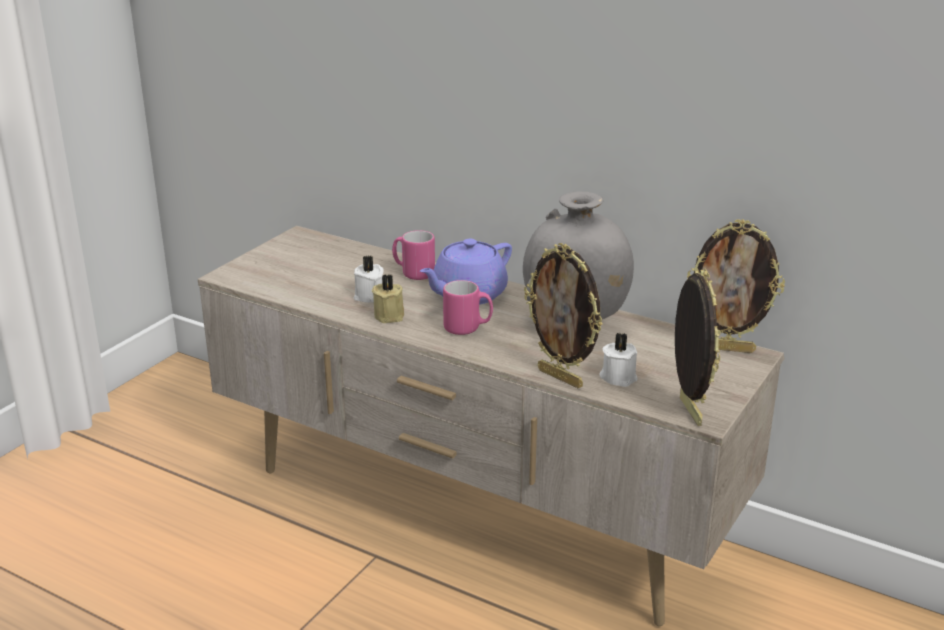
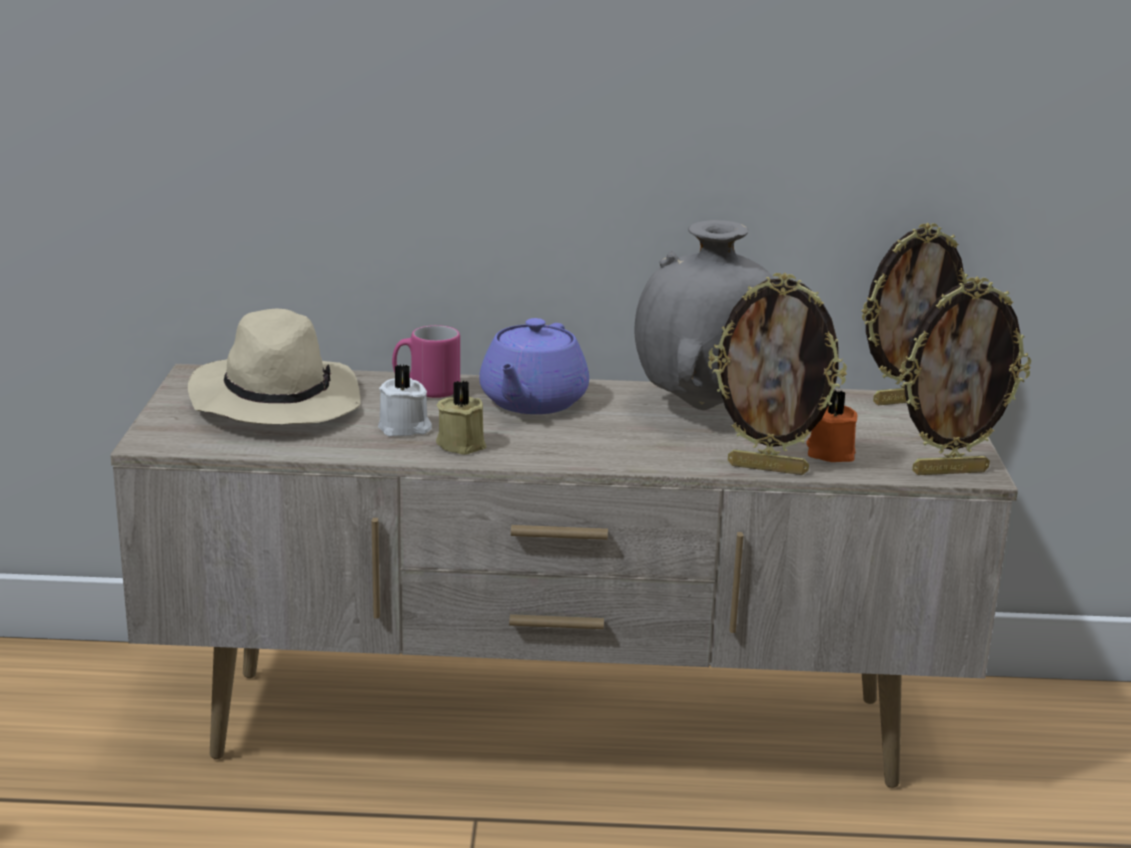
camera: 30 degrees left, 5 degrees down
pink mug [443,280,493,335] -> none
white candle [600,333,638,387] -> orange candle [806,390,857,462]
picture frame [675,269,720,426] -> picture frame turned 120 degrees clockwise [899,277,1031,475]
none -> beige hat [188,309,361,424]

